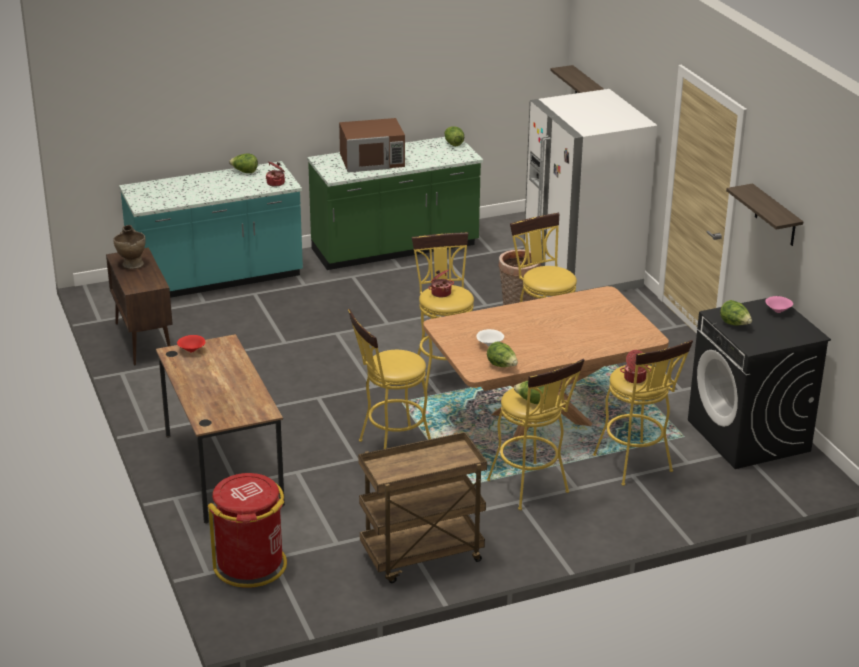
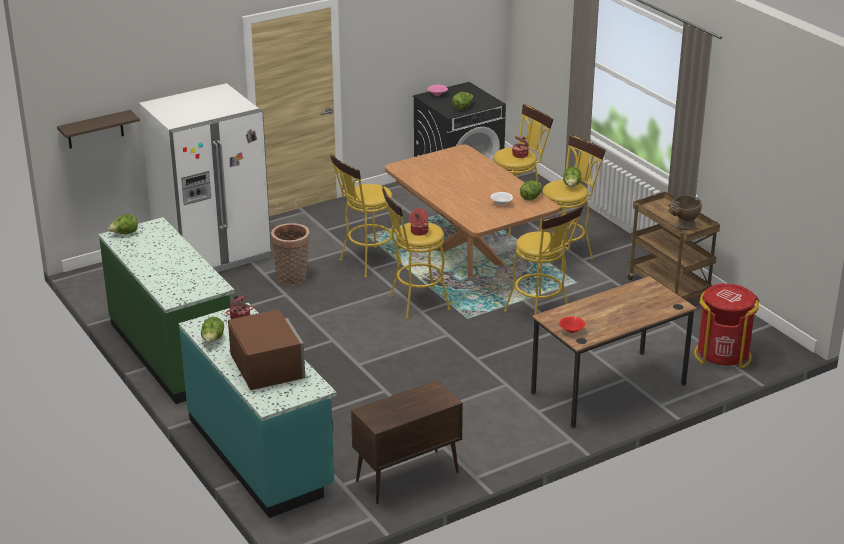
camera: 100 degrees left, 0 degrees up
beige vase [113,225,146,269] -> beige vase moved to [668,195,702,230]
brown microwave [339,118,405,173] -> brown microwave moved to [228,309,305,390]
shelf [726,184,804,246] -> none

